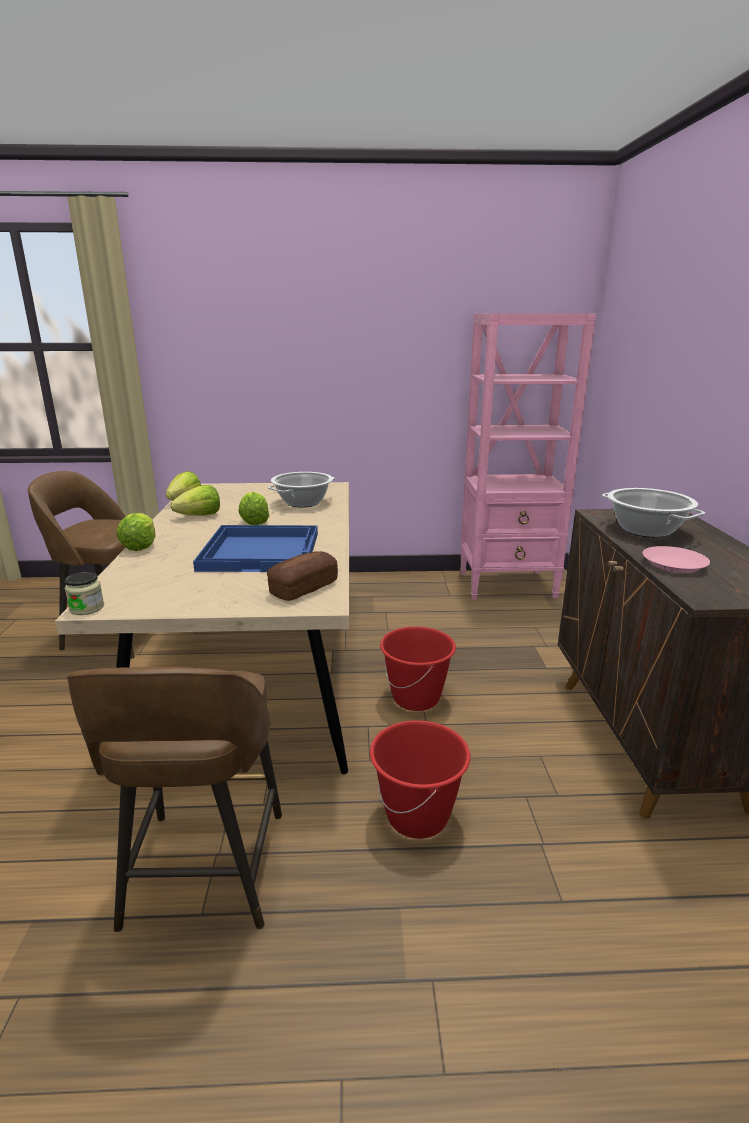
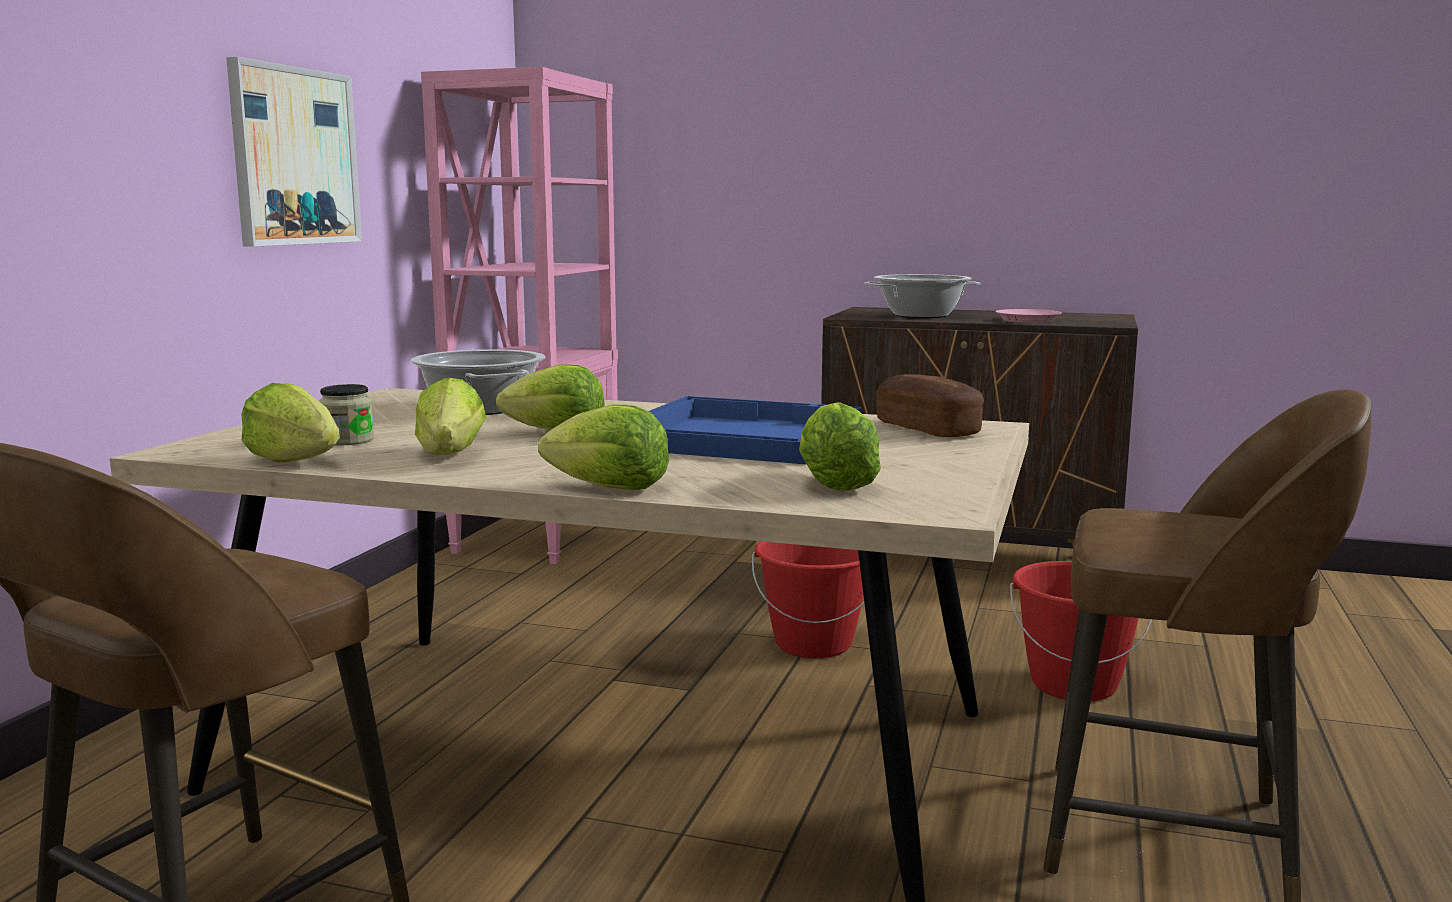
camera: 70 degrees left, 10 degrees down
jar [64,572,104,615] -> jar moved to [319,384,374,445]
none -> picture [226,57,362,247]
none -> lettuce [799,402,881,491]

